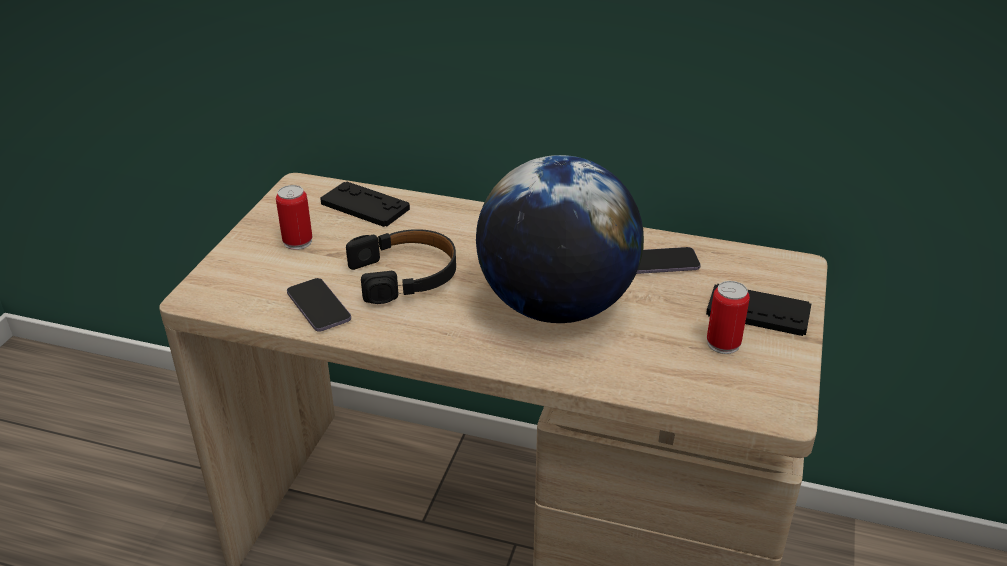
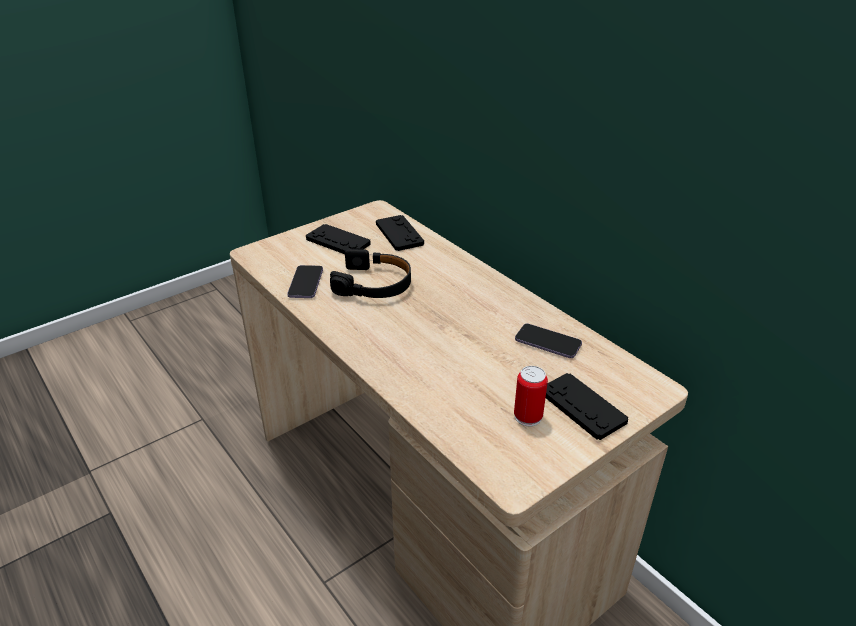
camera: 35 degrees right, 0 degrees up
can [276,185,312,250] -> black game controller [306,224,371,254]
globe [476,155,644,323] -> none

